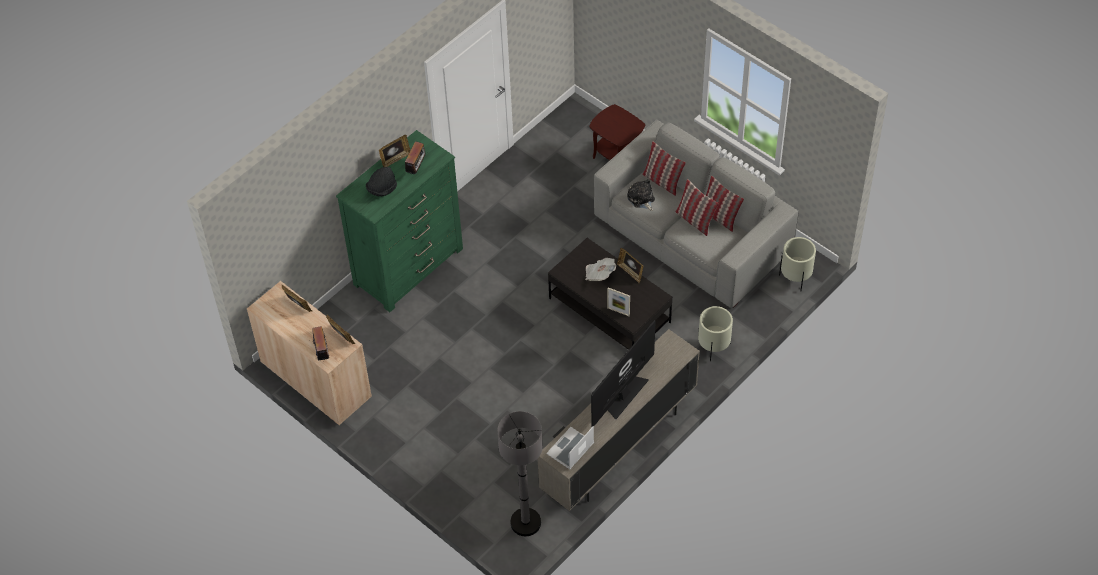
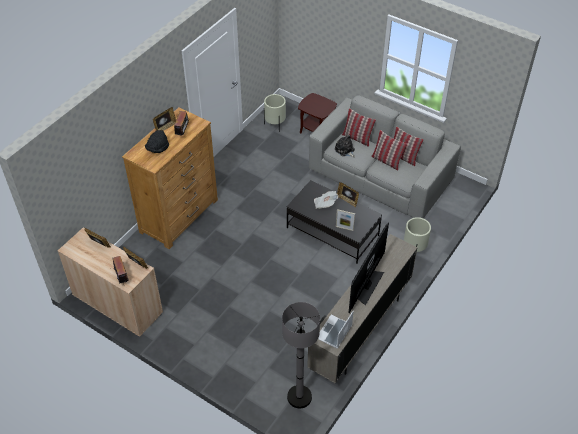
camera: 10 degrees left, 5 degrees down
green dresser [336,130,463,312] -> brown dresser [122,107,218,249]
beige planter [779,237,816,291] -> beige planter moved to [264,94,286,132]

